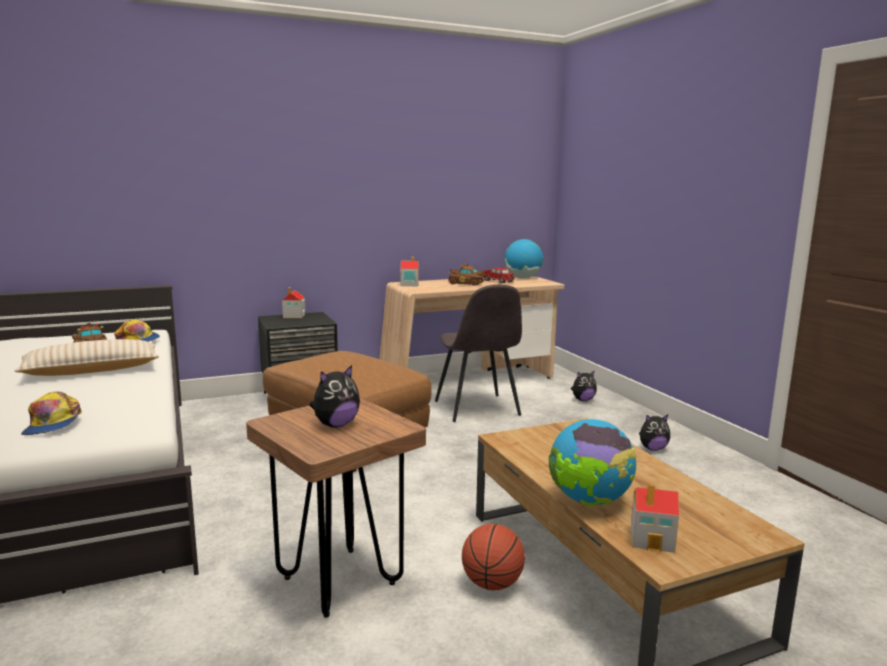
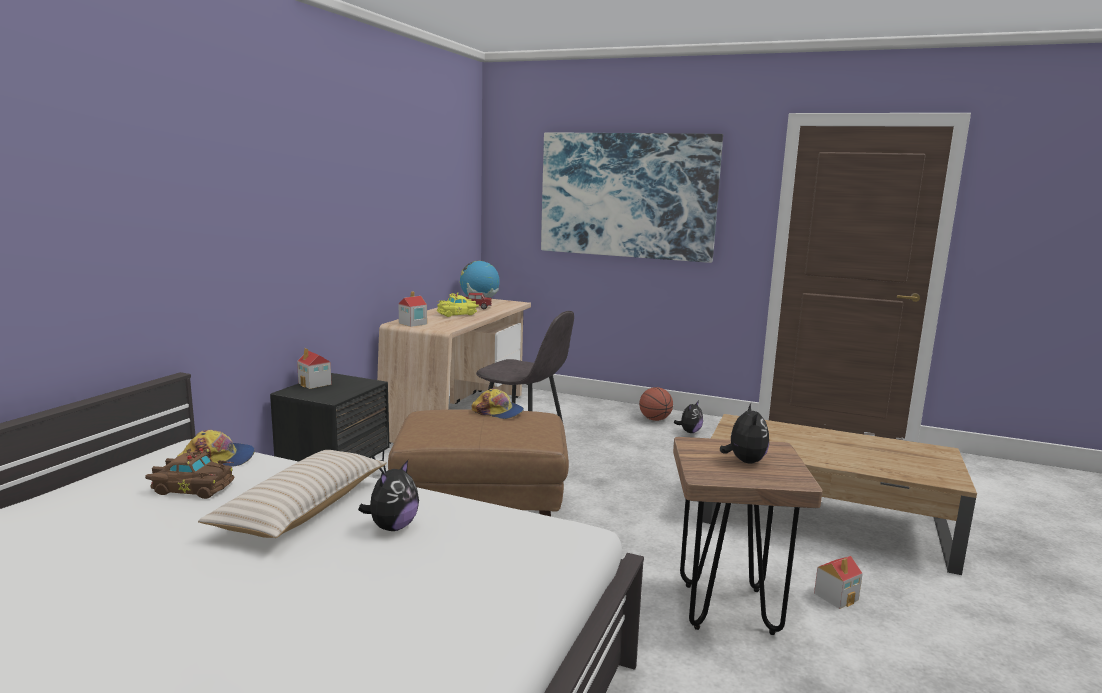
camera: 45 degrees left, 0 degrees up
cap [21,391,82,435] -> cap moved to [472,389,524,419]
brown toy car [448,264,486,286] -> yellow toy car [436,292,479,317]
basketball [462,524,525,590] -> basketball moved to [639,387,673,421]
globe [549,419,636,506] -> none
plush toy [571,370,597,401] -> plush toy moved to [358,460,419,531]
toy house [631,485,679,553] -> toy house moved to [814,556,863,609]
none -> picture [541,132,723,263]

